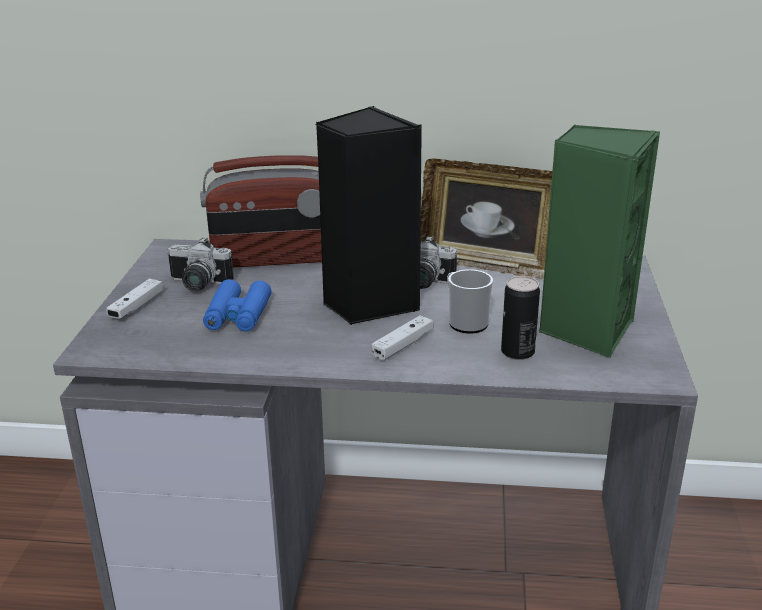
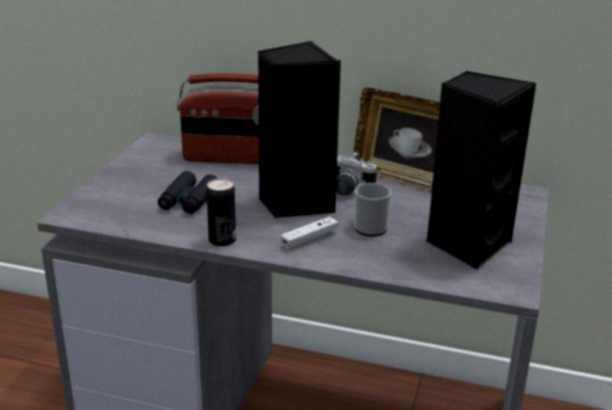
camera: 10 degrees right, 0 degrees up
white game controller [106,279,163,319] -> none
camera [168,237,234,291] -> none
blue binoculars [203,279,271,332] -> black binoculars [158,171,218,214]
can [501,276,540,360] -> can moved to [206,178,236,247]
green speaker [538,125,660,358] -> black speaker [426,71,536,270]

